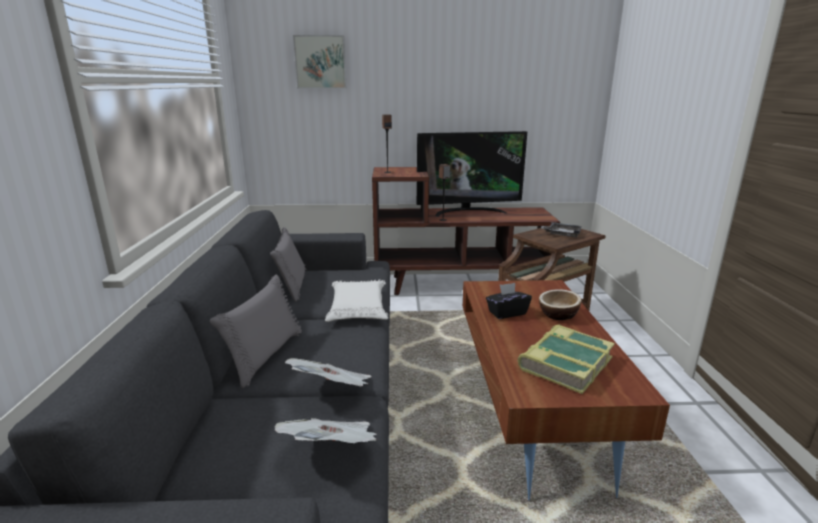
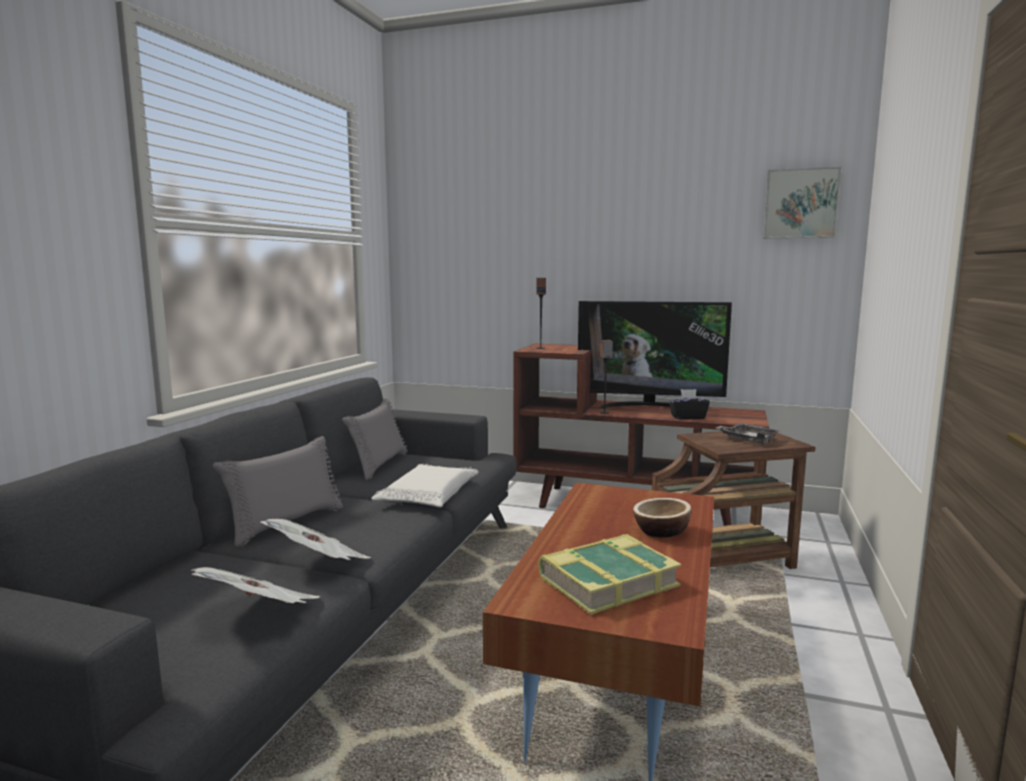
camera: 20 degrees right, 10 degrees down
picture [293,35,347,89] -> picture moved to [763,167,842,238]
black tissue box [486,283,532,319] -> black tissue box moved to [669,389,710,419]

